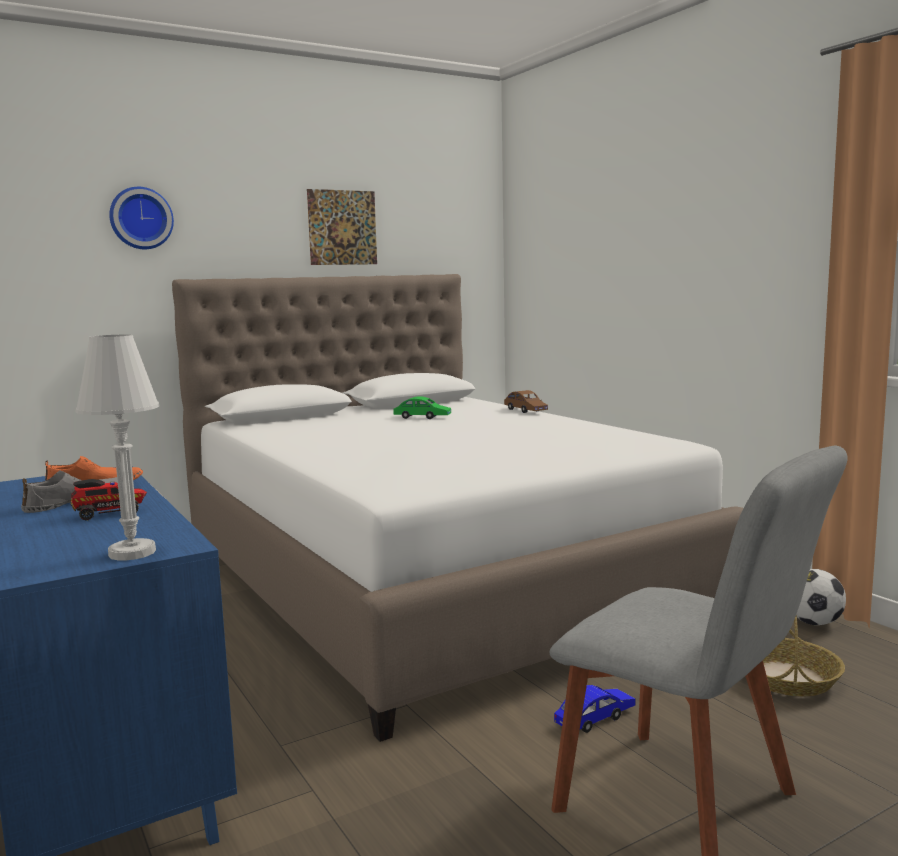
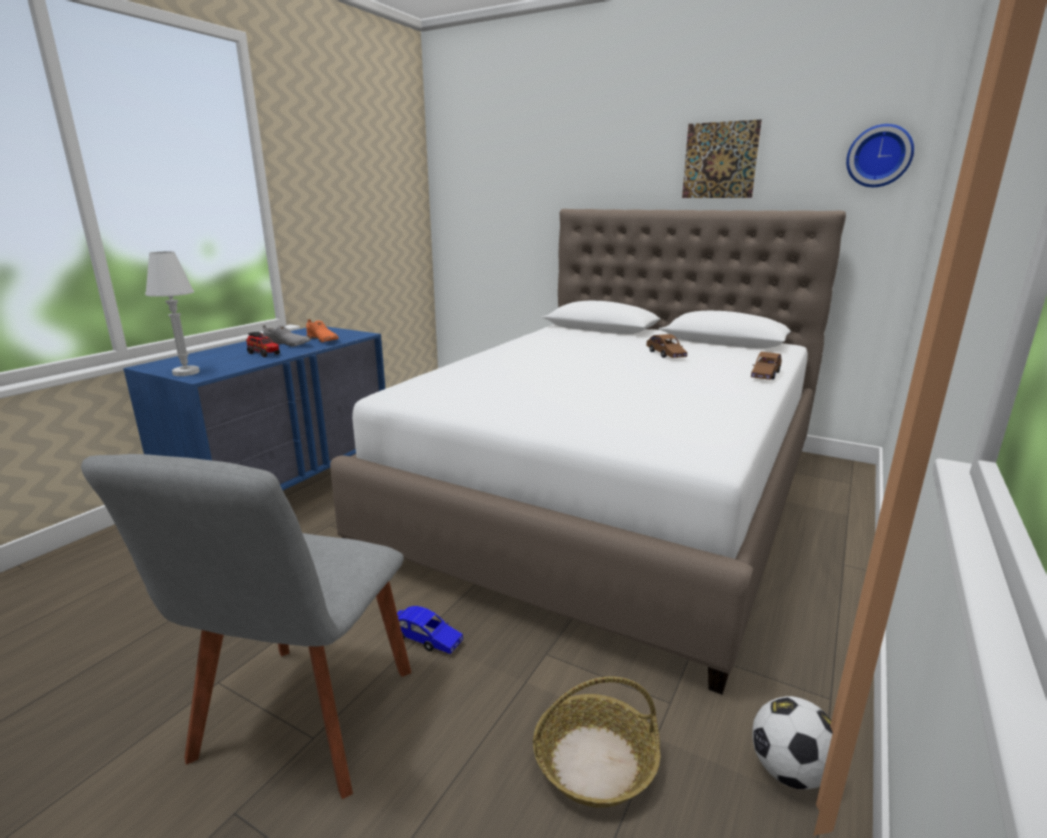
camera: 60 degrees right, 10 degrees up
wall clock [109,187,174,249] -> wall clock moved to [846,124,914,187]
green toy car [393,396,451,419] -> brown toy car [646,334,687,358]

